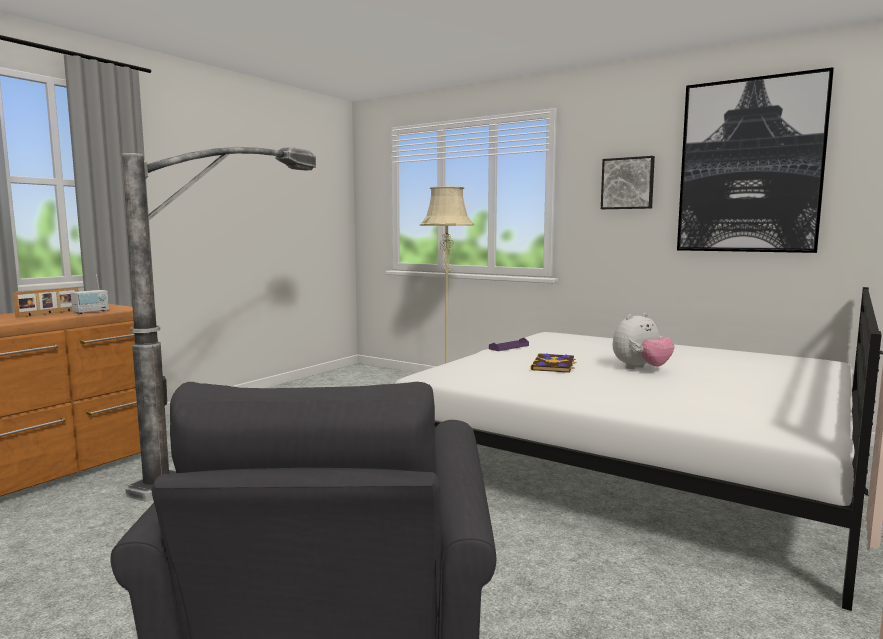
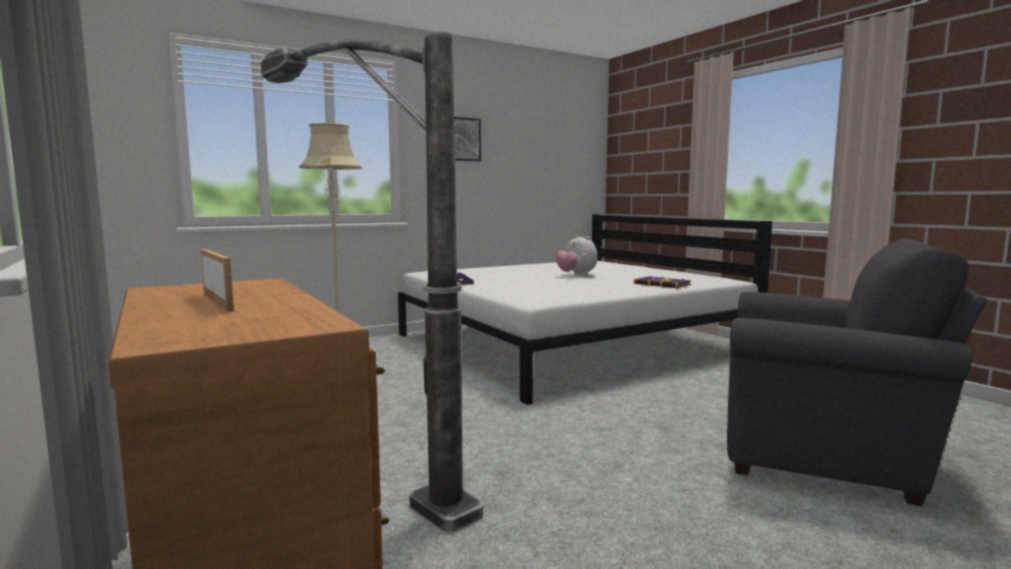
camera: 65 degrees left, 0 degrees up
radio [71,275,109,314] -> none
book [531,353,577,373] -> book moved to [633,276,691,288]
plush toy [613,313,674,369] -> plush toy turned 150 degrees clockwise [556,235,598,276]
picture [677,67,834,253] -> none

